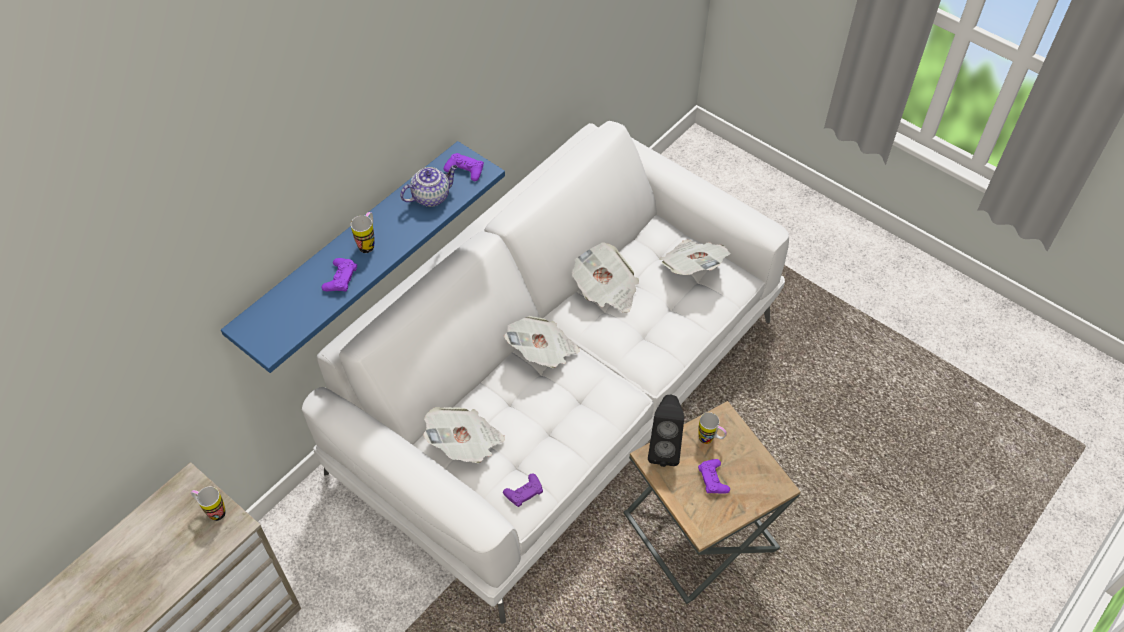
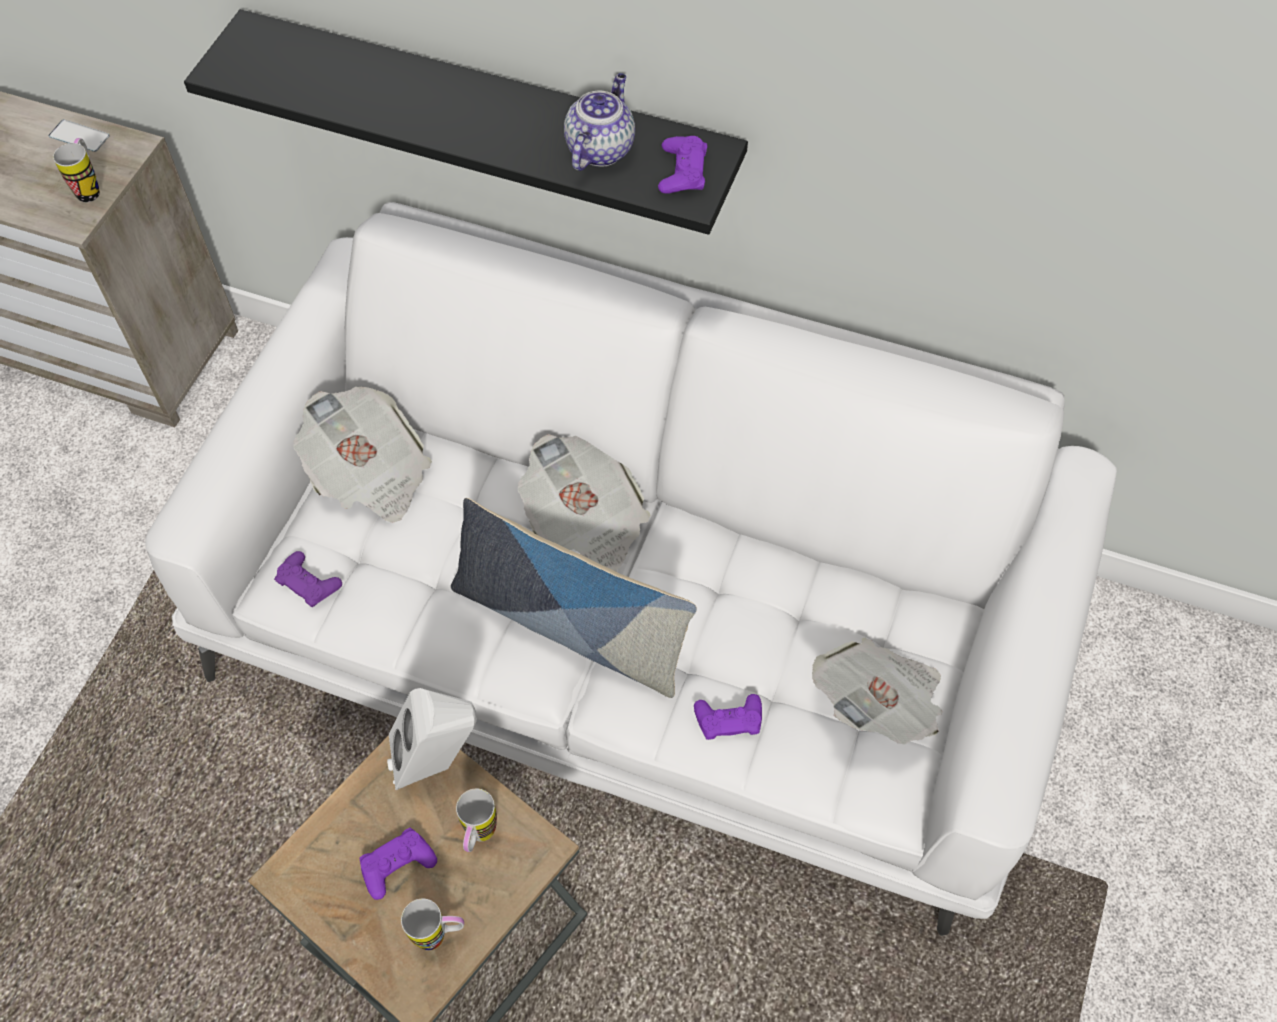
camera: 70 degrees right, 5 degrees up
blue shelf [221,141,505,373] -> black shelf [184,9,748,235]
purple game controller [322,258,357,292] -> purple game controller moved to [694,694,762,740]
mug [351,212,374,253] -> mug moved to [401,899,464,950]
teapot [400,165,458,207] -> teapot turned 105 degrees counterclockwise [564,73,635,171]
newspaper [572,242,639,313] -> none
black speaker [648,395,684,467] -> white speaker [387,688,477,790]
none -> phone [48,120,110,152]
none -> pillow [451,498,697,698]

